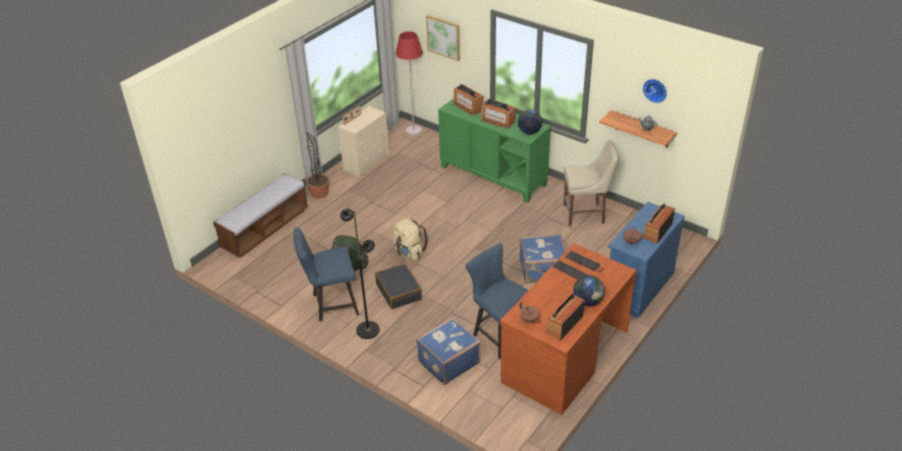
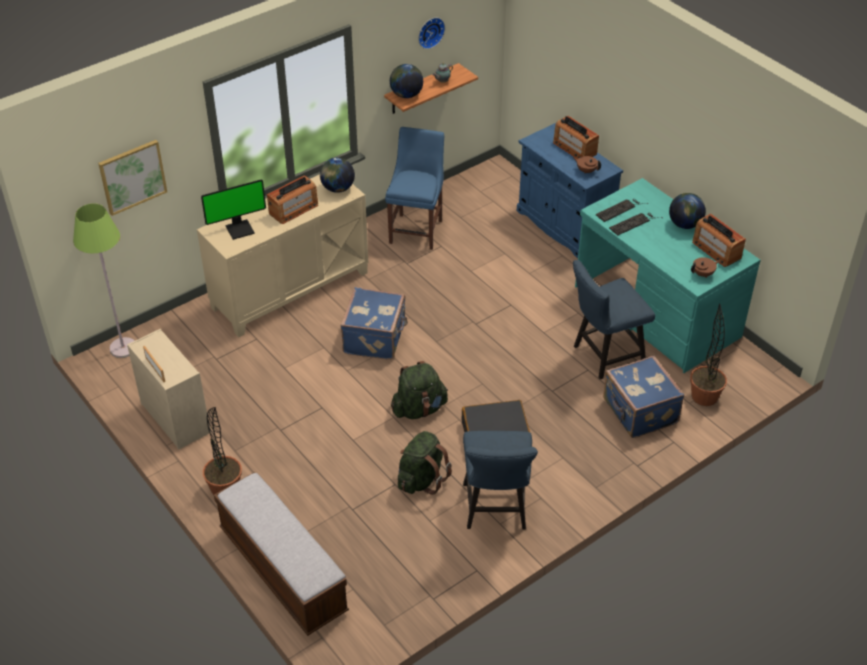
camera: 75 degrees left, 5 degrees up
black floor lamp [340,208,380,339] -> none
beige backpack [393,219,428,261] -> green backpack [391,361,448,419]
red floor lamp [396,31,423,135] -> green floor lamp [73,203,134,358]
green cabinet [438,99,551,203] -> beige cabinet [197,174,368,337]
radio [453,84,484,116] -> monitor [201,179,266,240]
brown desk [500,243,637,415] -> turquoise desk [575,178,761,373]
blue suitcase [520,234,566,284] -> blue suitcase moved to [341,287,408,360]
beige chair [564,140,619,226] -> blue chair [385,127,444,250]
none -> globe [390,64,423,98]
none -> potted plant [690,303,727,406]

